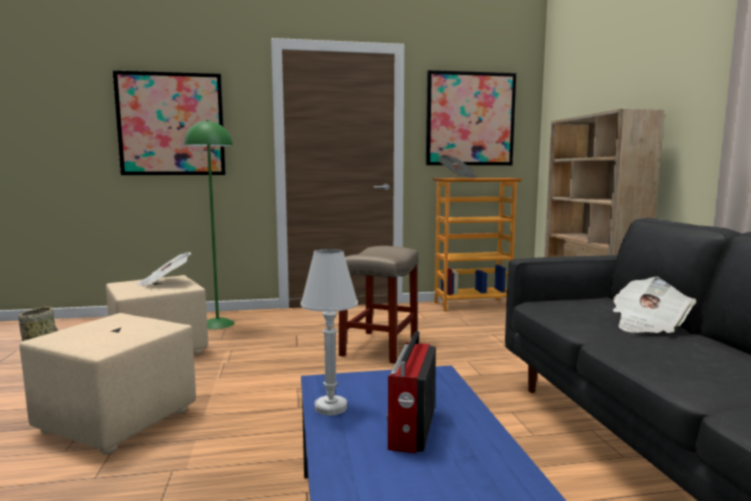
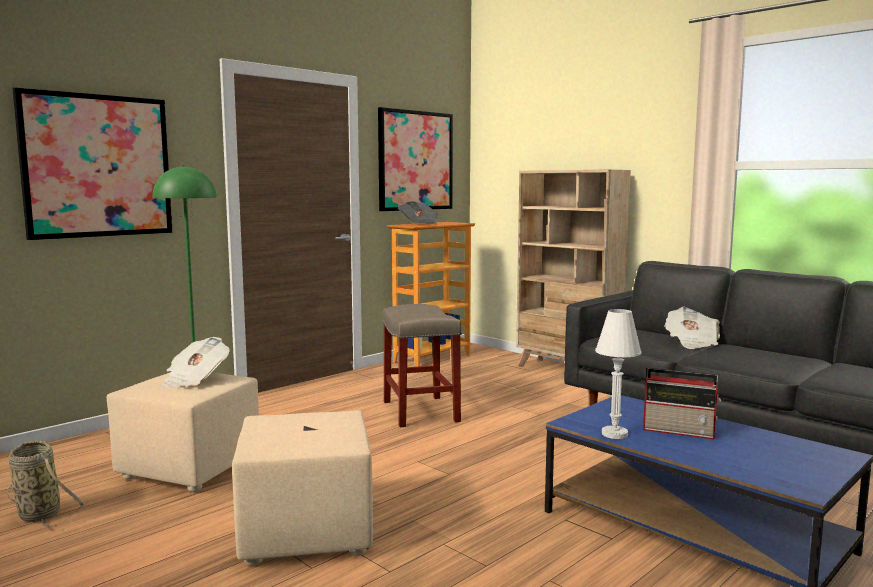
camera: 35 degrees left, 0 degrees up
radio [387,331,436,453] -> radio turned 45 degrees counterclockwise [643,368,721,439]

